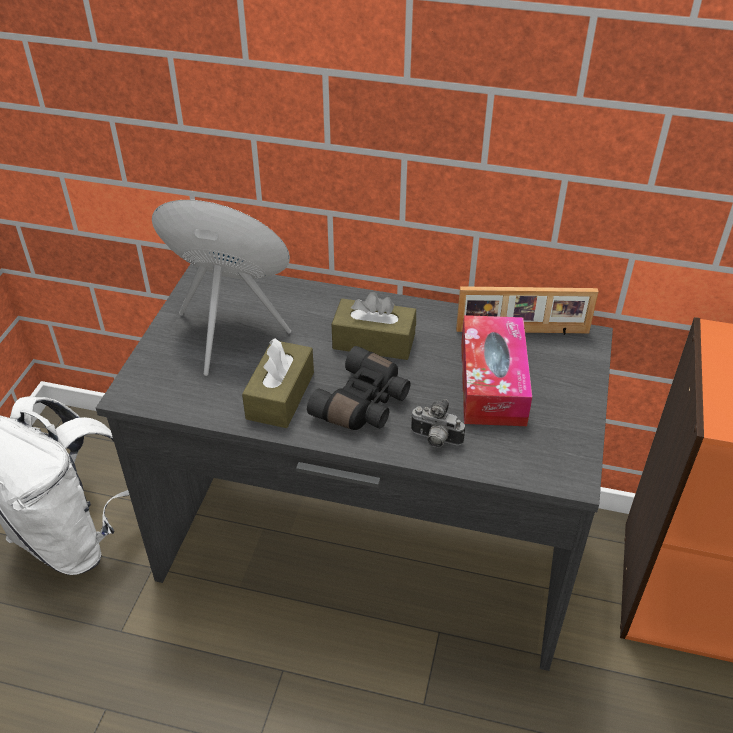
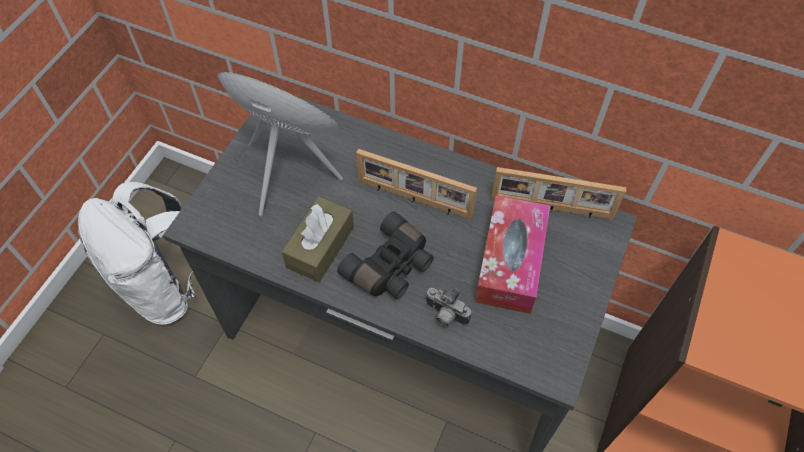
camera: 10 degrees right, 15 degrees up
brown tissue box [332,292,416,360] -> picture frame [356,149,477,220]

